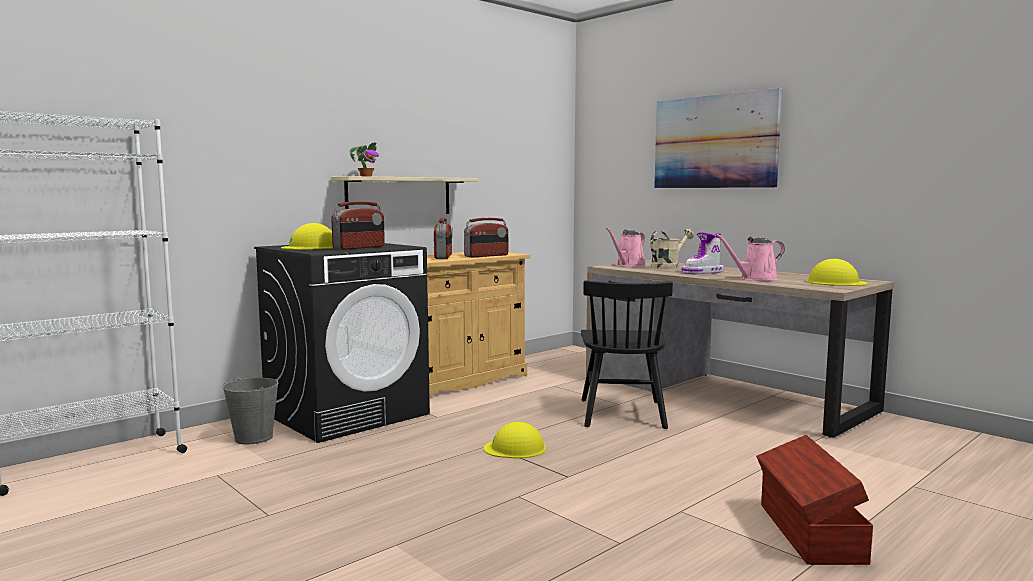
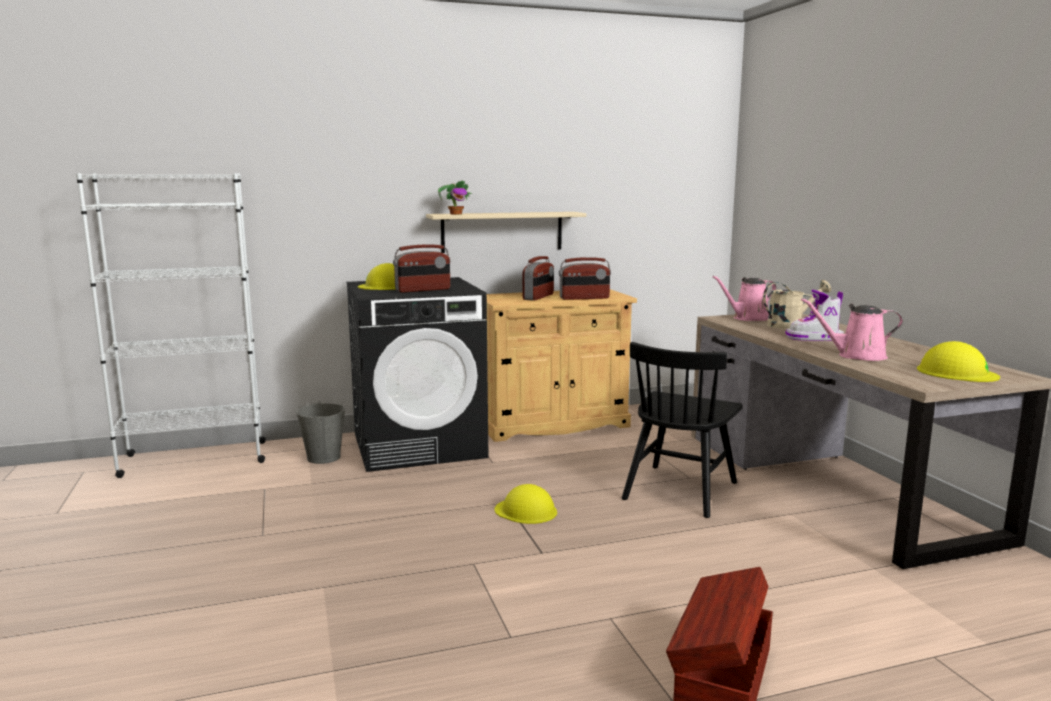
camera: 25 degrees right, 5 degrees up
picture [654,88,782,188] -> none

